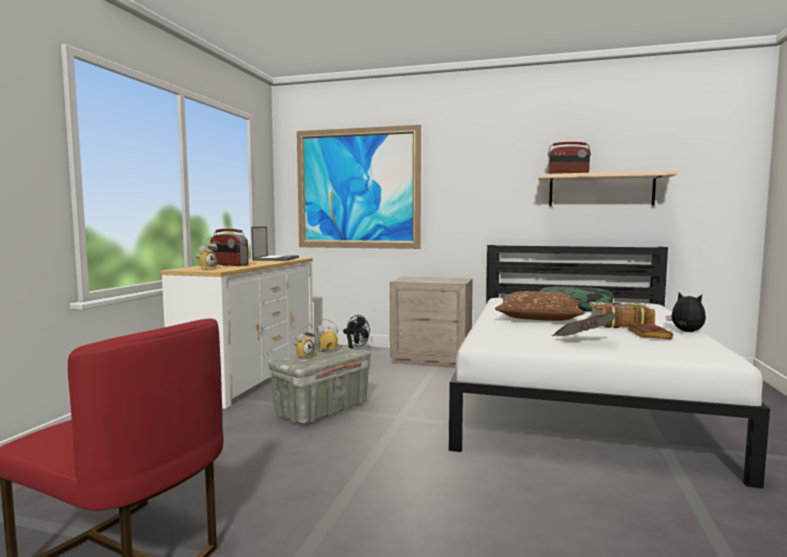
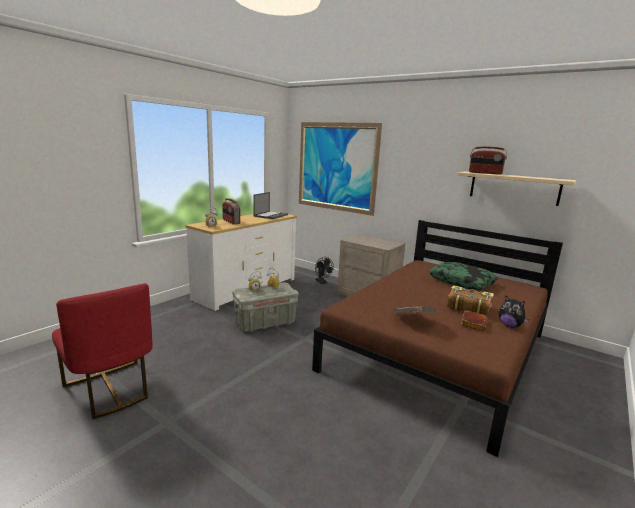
camera: 20 degrees right, 10 degrees up
white bed [449,245,770,488] -> brown bed [312,220,563,457]
brown pillow [495,291,585,321] -> none
plush toy [666,293,706,332] -> plush toy turned 150 degrees clockwise [499,296,529,327]

